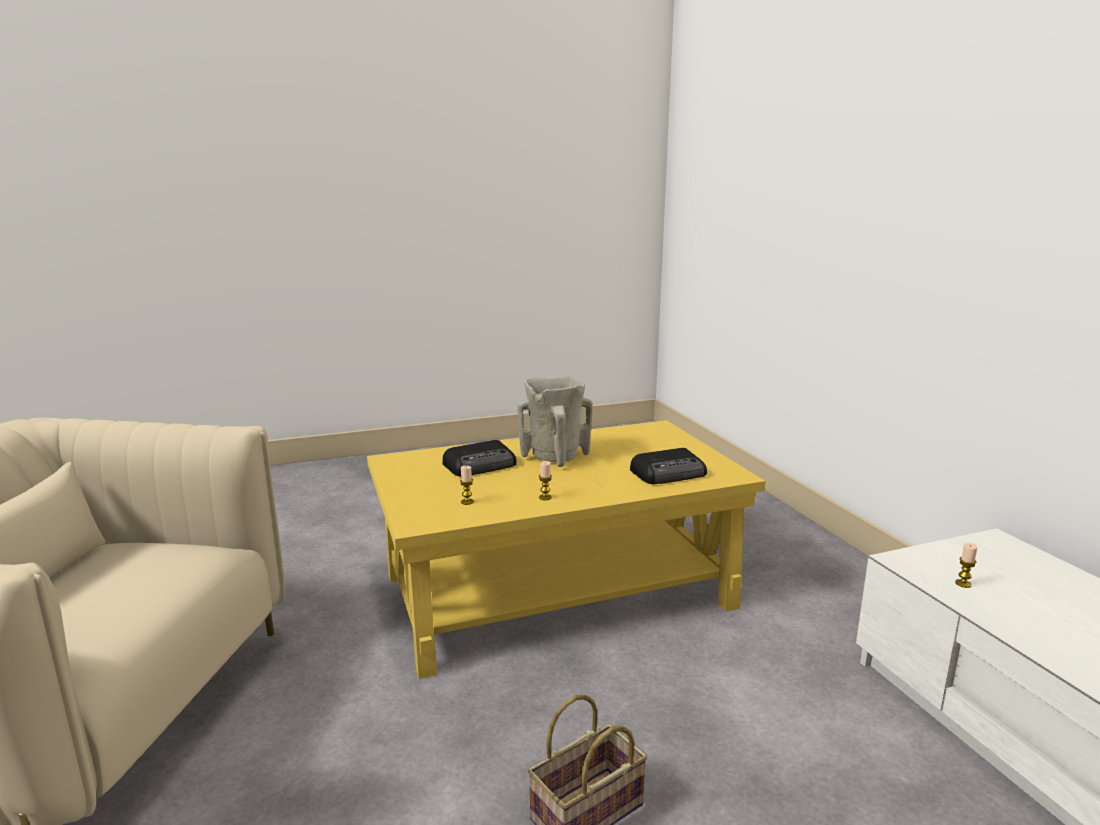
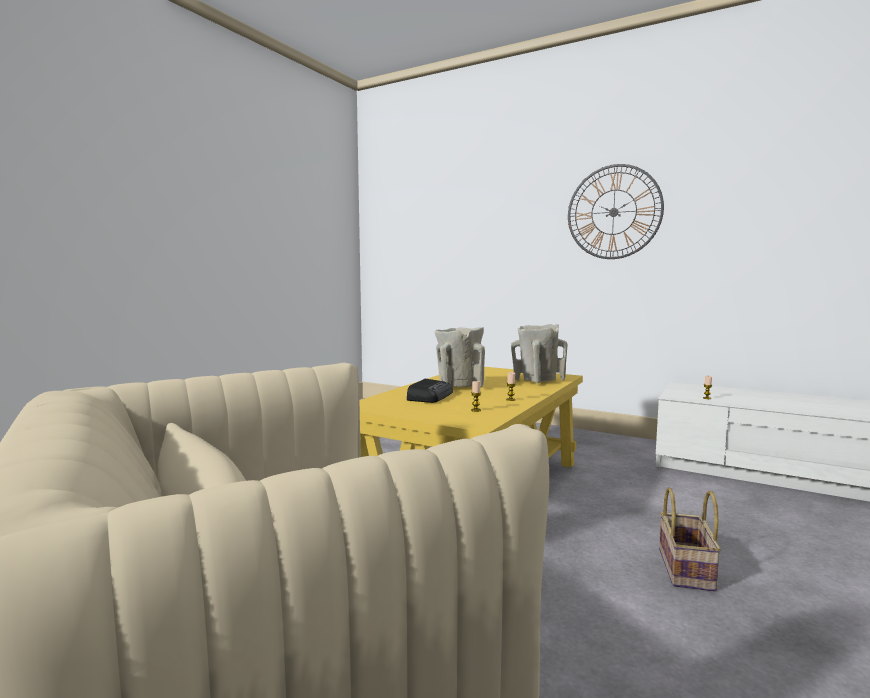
camera: 40 degrees left, 10 degrees down
radio [630,448,707,484] -> beige vase [511,324,568,383]
none -> wall clock [568,164,664,259]

